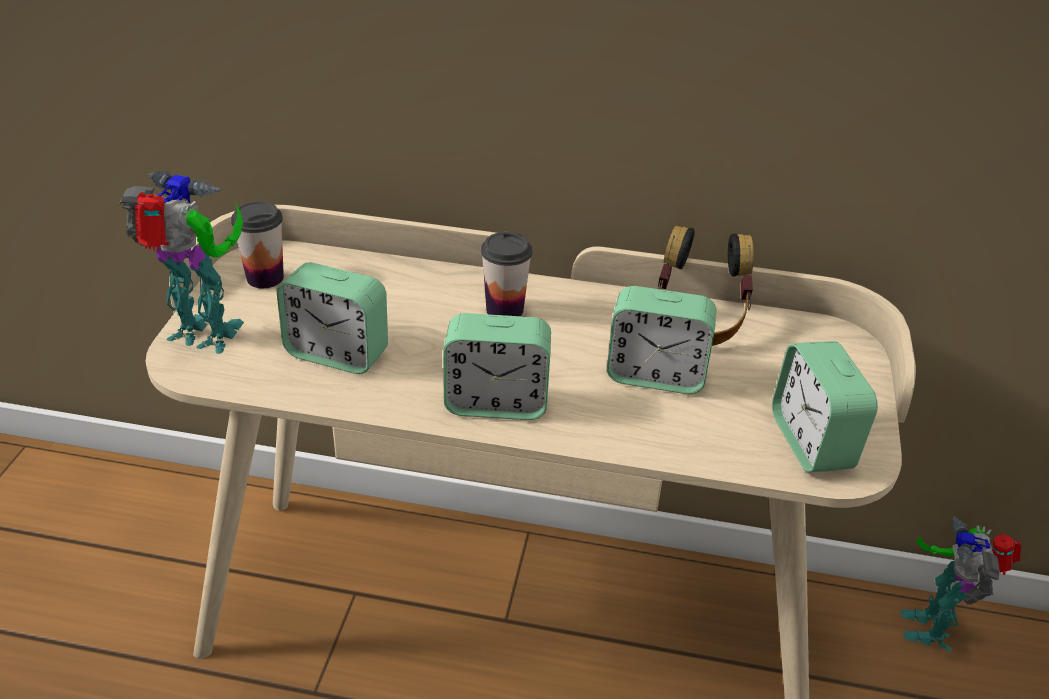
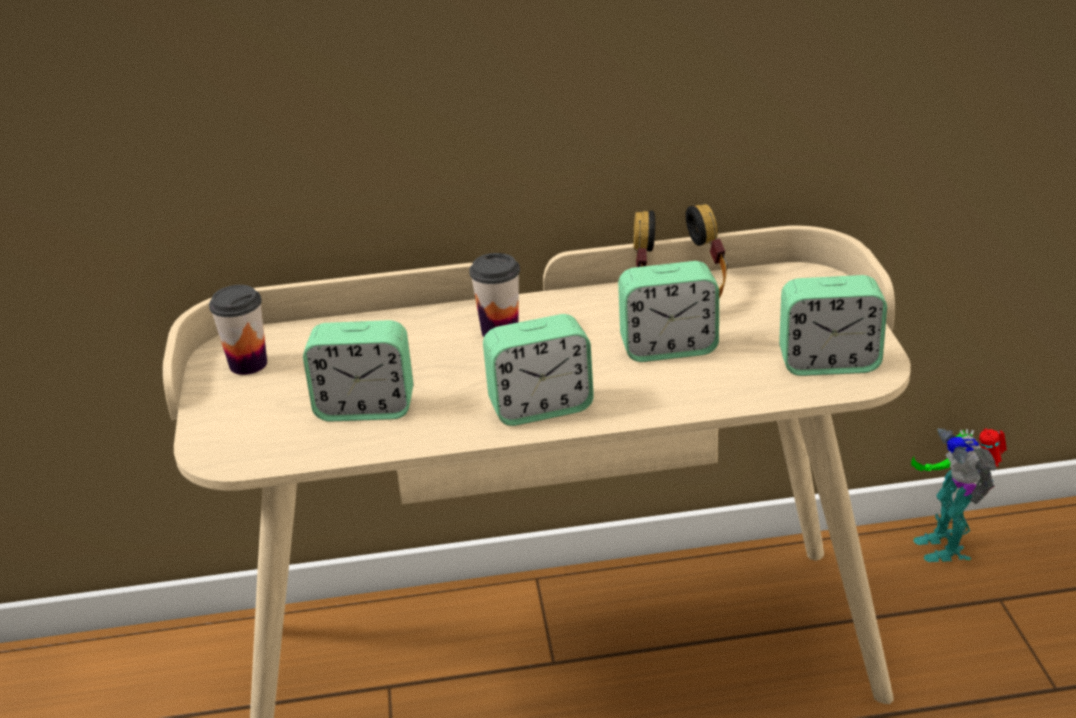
camera: 15 degrees left, 5 degrees down
toy robot [119,170,244,354] -> none
alarm clock [772,341,878,472] -> alarm clock turned 60 degrees counterclockwise [779,275,887,376]

